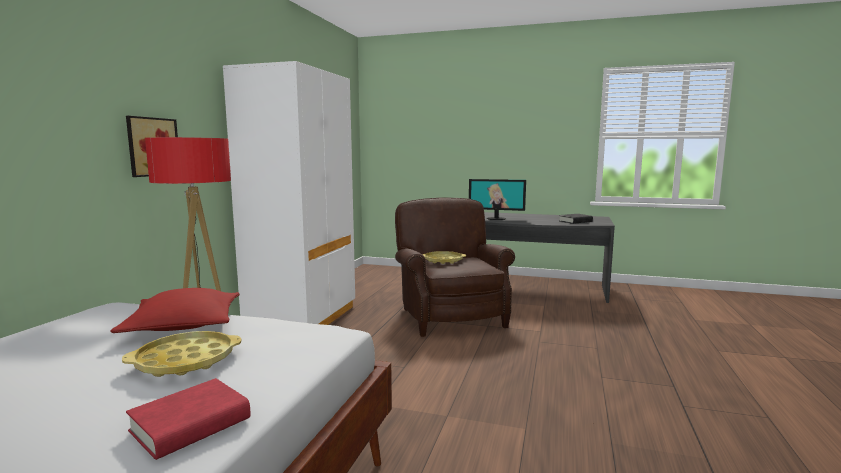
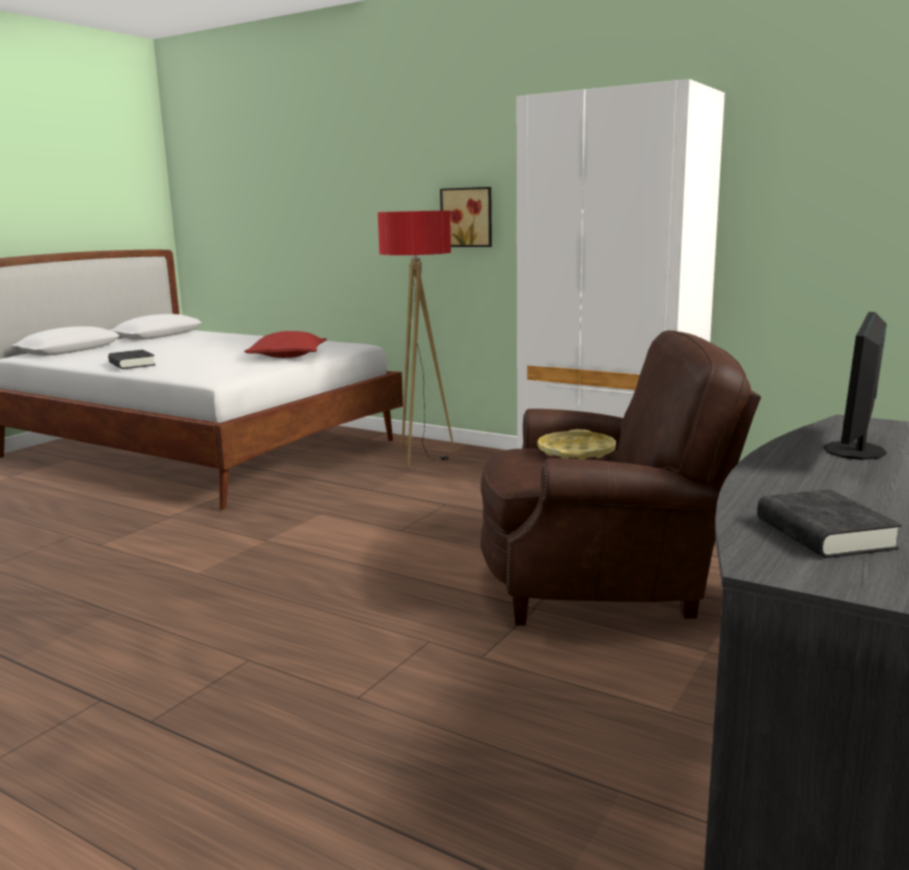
camera: 105 degrees right, 5 degrees up
yellow tray [122,331,241,377] -> none
red book [126,378,251,460] -> black book [108,350,156,369]

